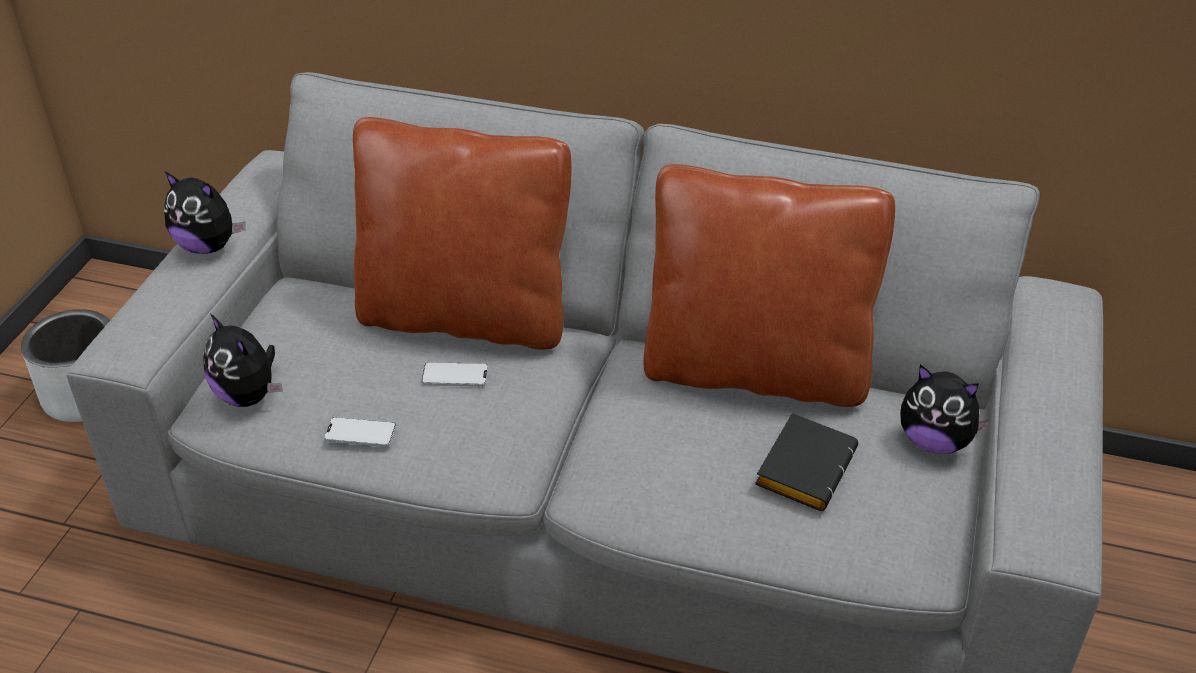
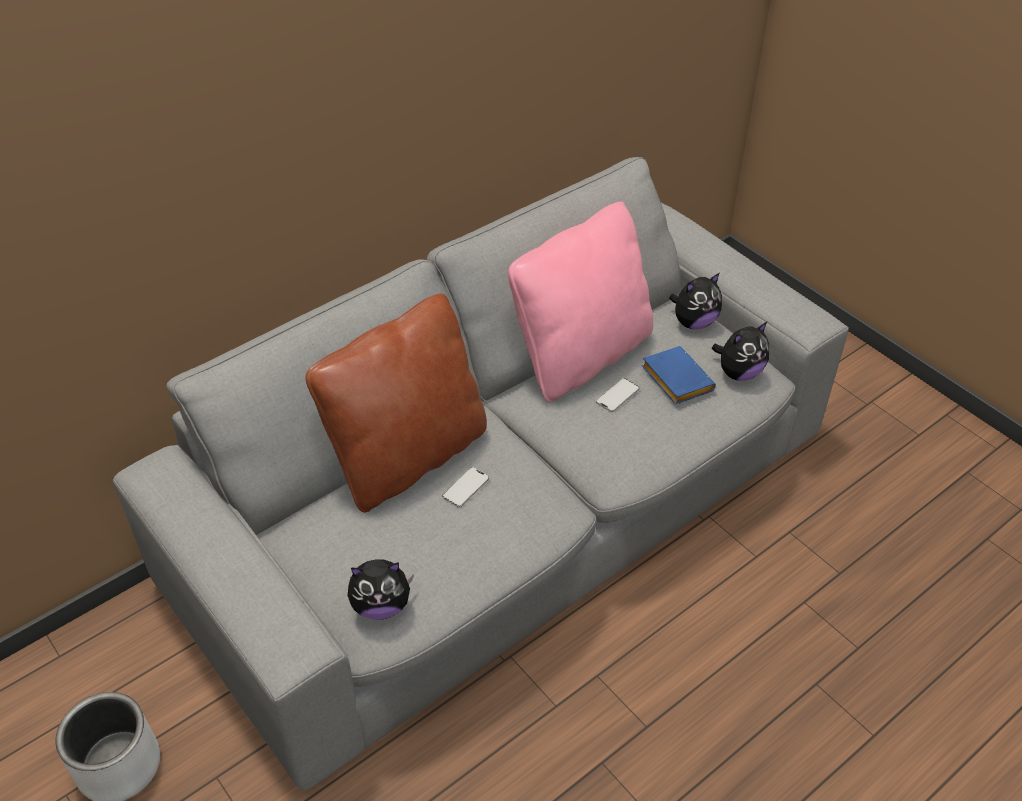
camera: 55 degrees left, 5 degrees up
plush toy [164,172,246,254] -> plush toy moved to [712,322,769,381]
phone [324,417,396,447] -> phone moved to [596,378,639,412]
brown pillow [643,164,895,407] -> pink pillow [508,202,653,402]
black book [755,413,858,511] -> blue book [642,346,716,405]

